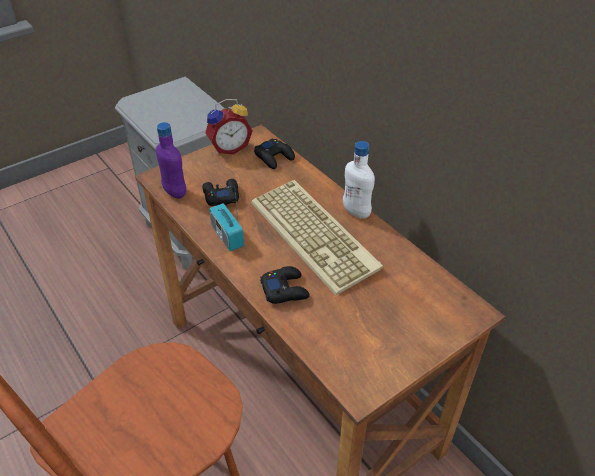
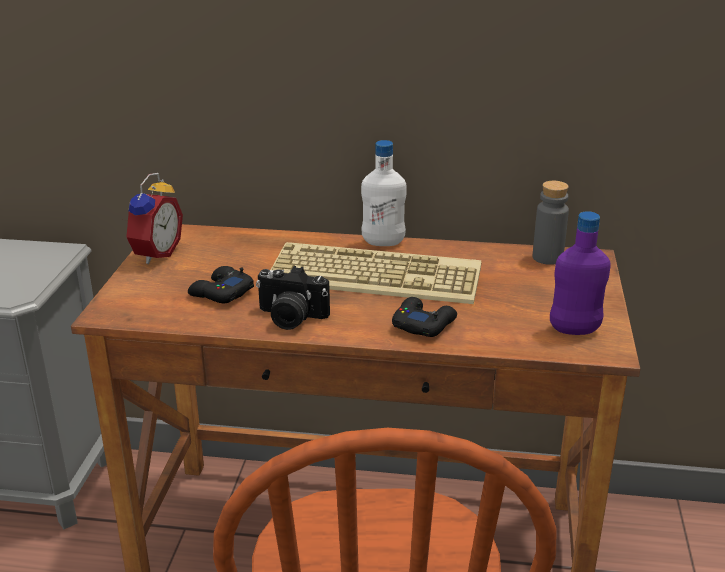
camera: 45 degrees left, 15 degrees down
purple bottle [156,122,187,198] -> purple bottle moved to [550,211,611,335]
radio [209,193,244,251] -> camera [256,266,330,330]
black game controller [254,139,295,169] -> none
none -> grey bottle [533,181,569,265]

